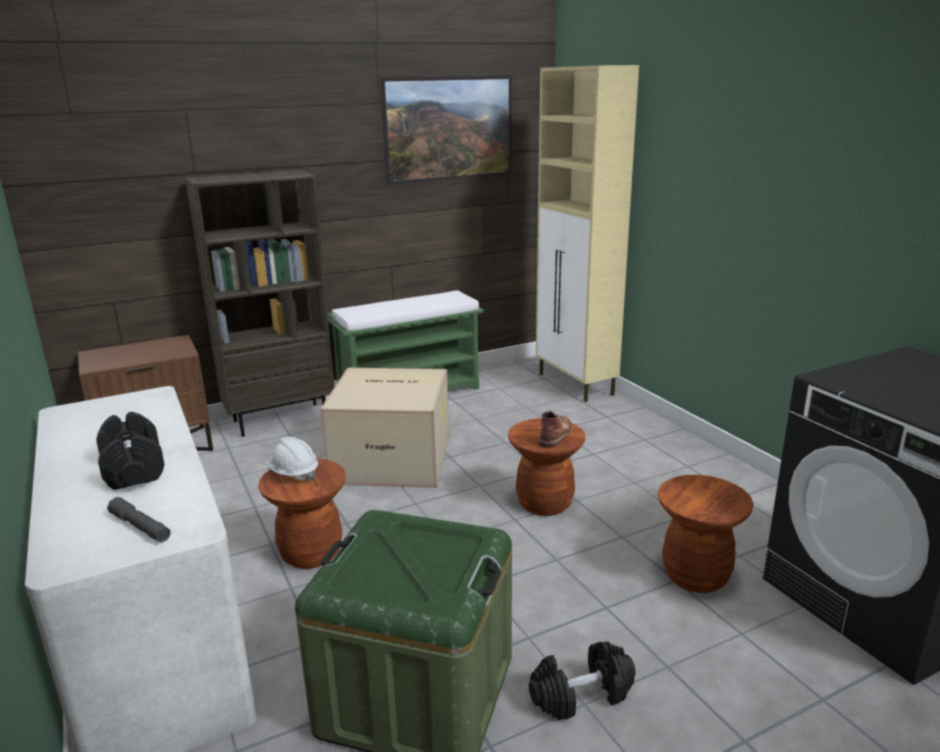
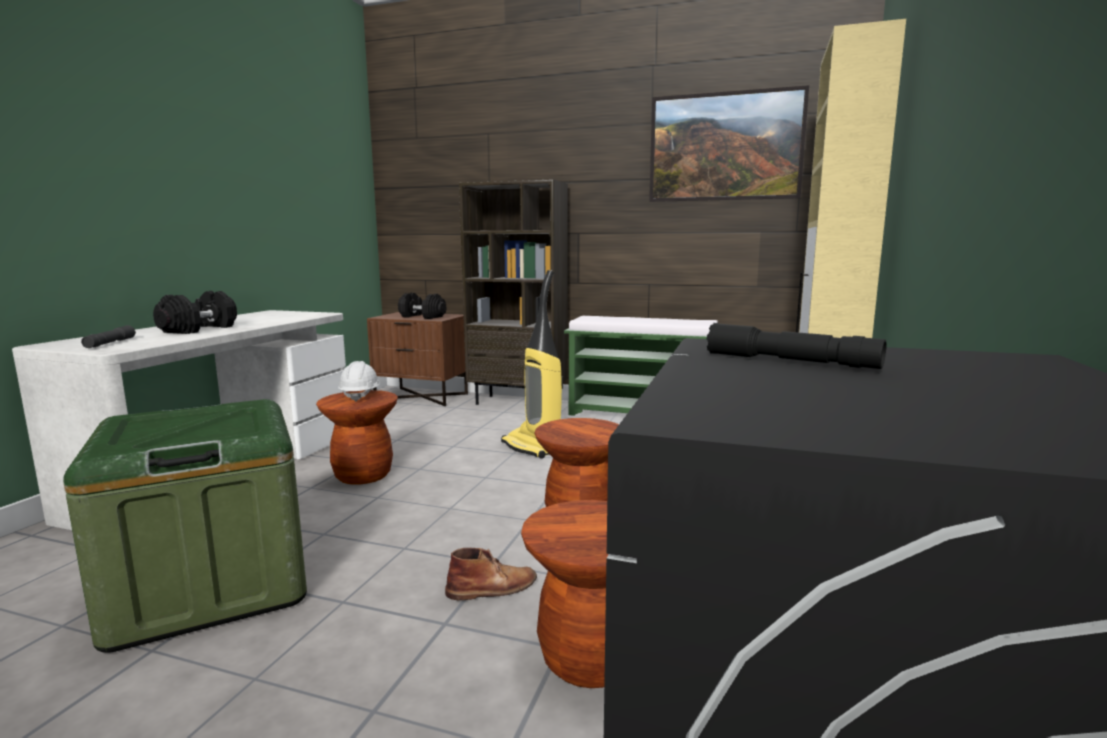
camera: 45 degrees right, 10 degrees down
cardboard box [320,368,449,488] -> vacuum cleaner [501,270,563,459]
black dumbbell [529,641,636,720] -> black dumbbell moved to [398,293,446,319]
brown boot [539,410,572,448] -> brown boot moved to [445,548,537,600]
none -> black flashlight [707,323,886,369]

